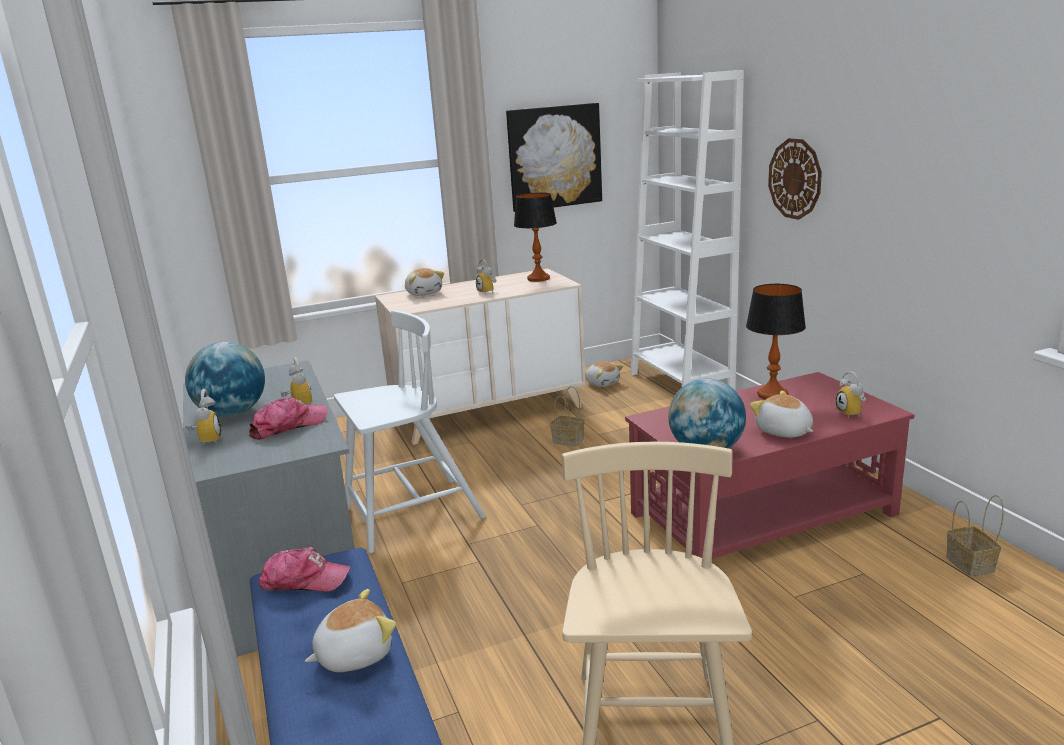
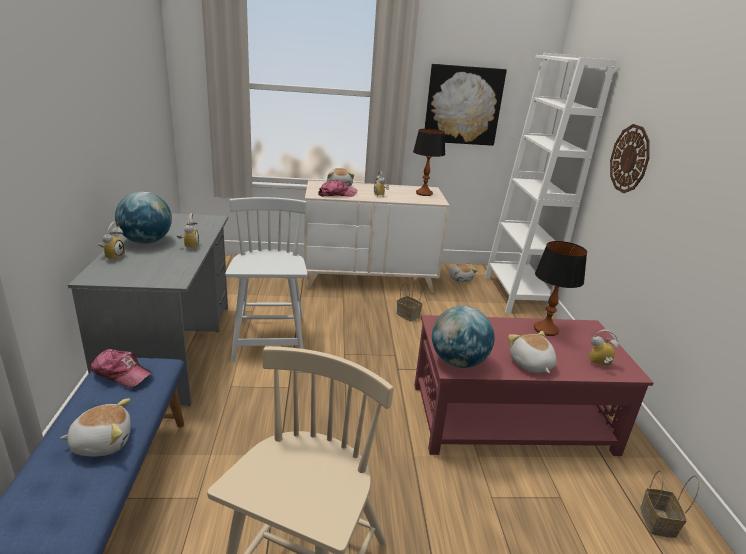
camera: 15 degrees right, 5 degrees up
cap [249,397,328,440] -> cap moved to [318,180,357,197]
white chair [334,310,486,553] -> white chair turned 90 degrees counterclockwise [225,197,308,362]
alarm clock [836,372,866,418] -> alarm clock turned 90 degrees clockwise [588,329,619,366]

